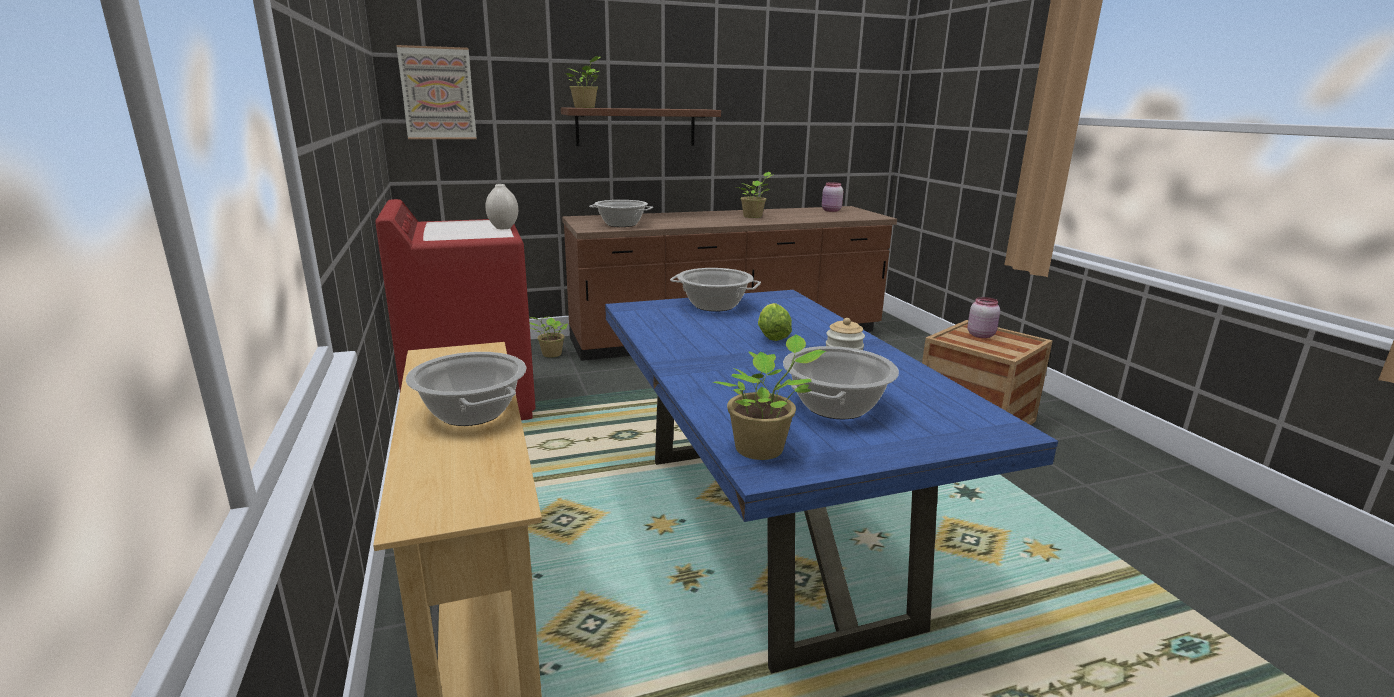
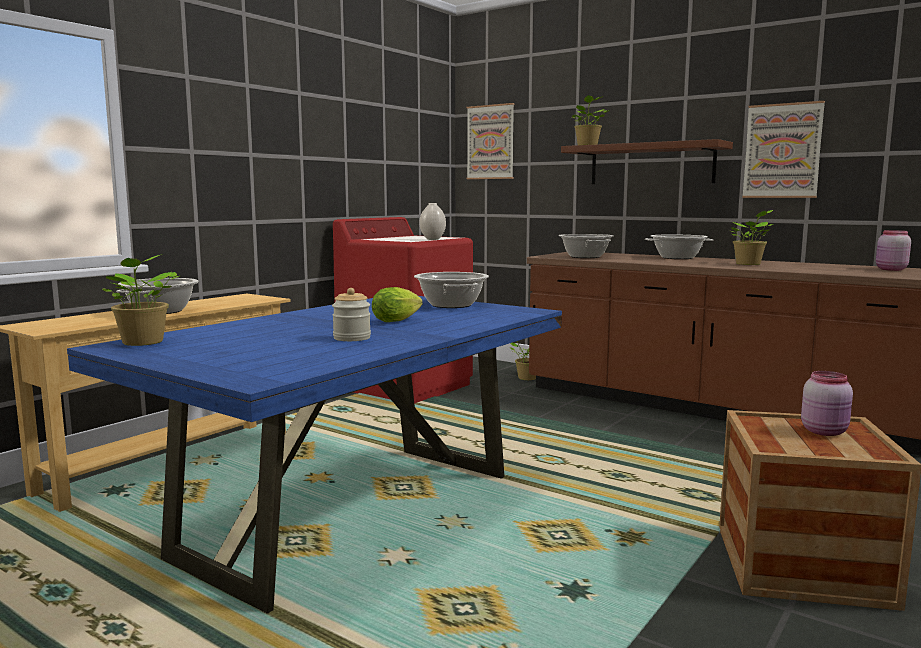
camera: 55 degrees right, 10 degrees down
cooking pot [783,346,899,419] -> cooking pot moved to [645,234,713,259]
none -> picture [742,101,825,198]

